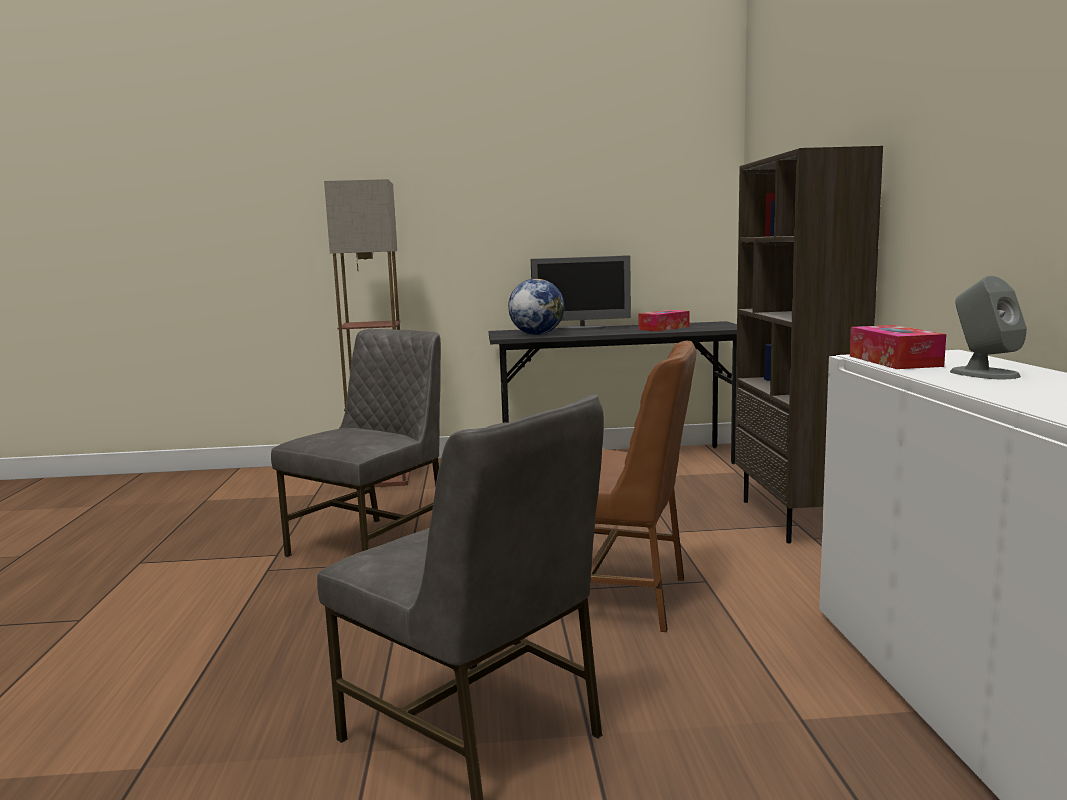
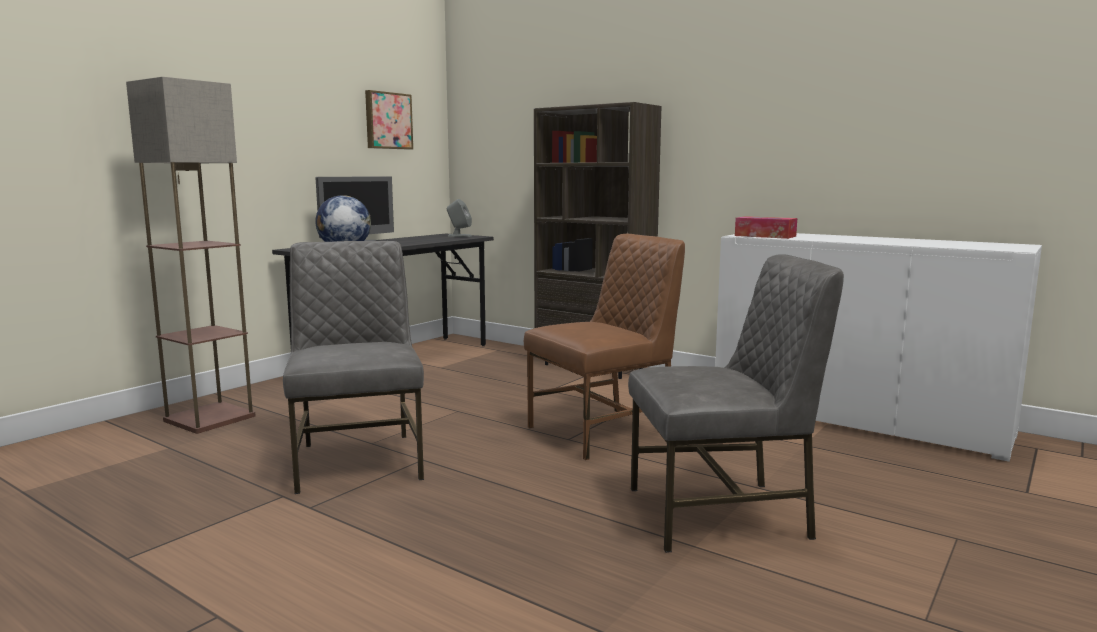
camera: 50 degrees left, 0 degrees up
tissue box [638,310,689,331] -> none
grey speaker [950,276,1027,379] -> grey speaker moved to [447,199,472,237]
none -> picture [365,90,413,150]

